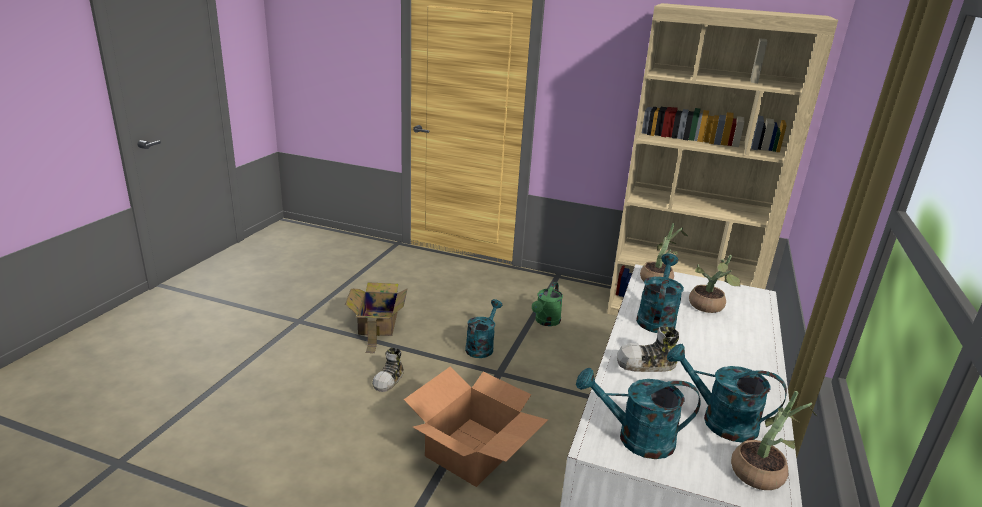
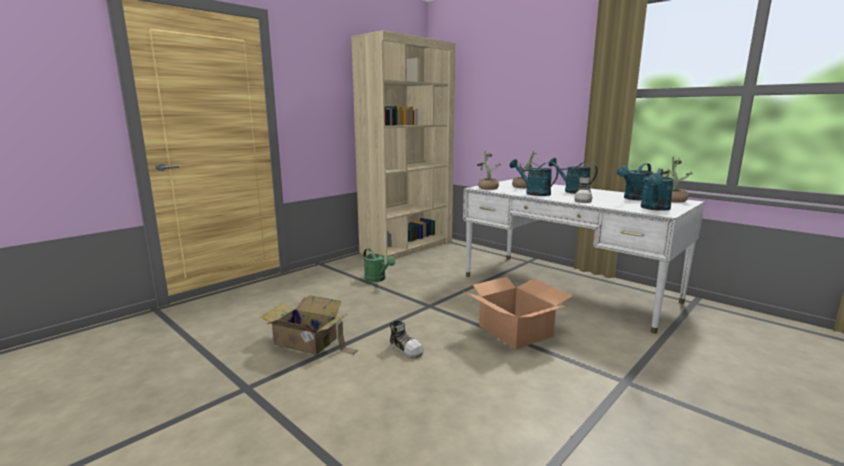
camera: 65 degrees left, 10 degrees down
turquoise watering can [465,299,502,358] -> turquoise watering can moved to [548,158,598,194]

